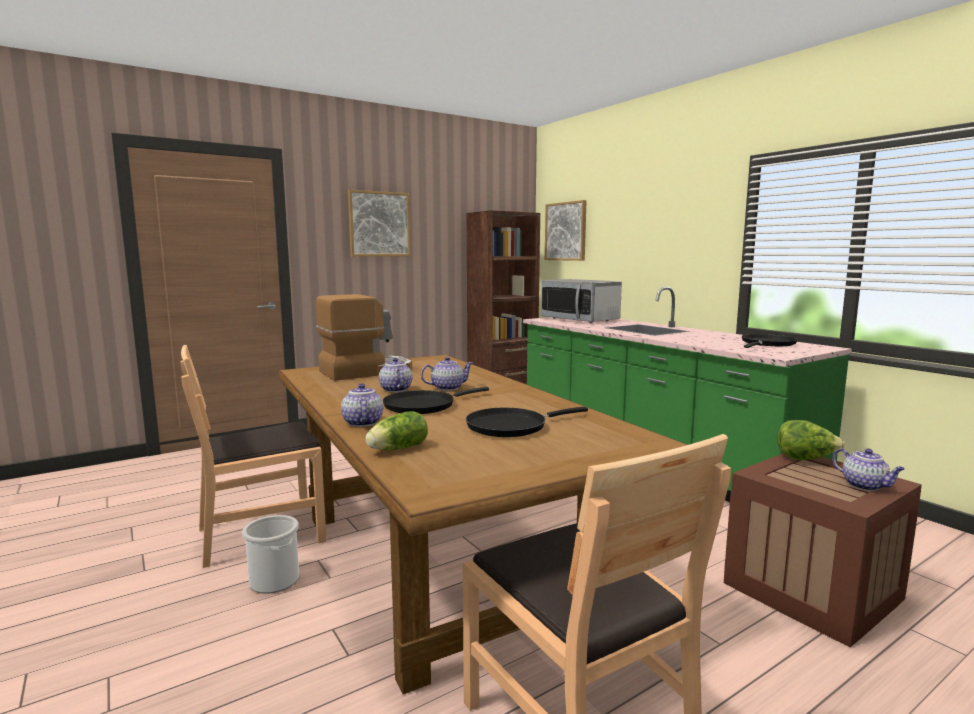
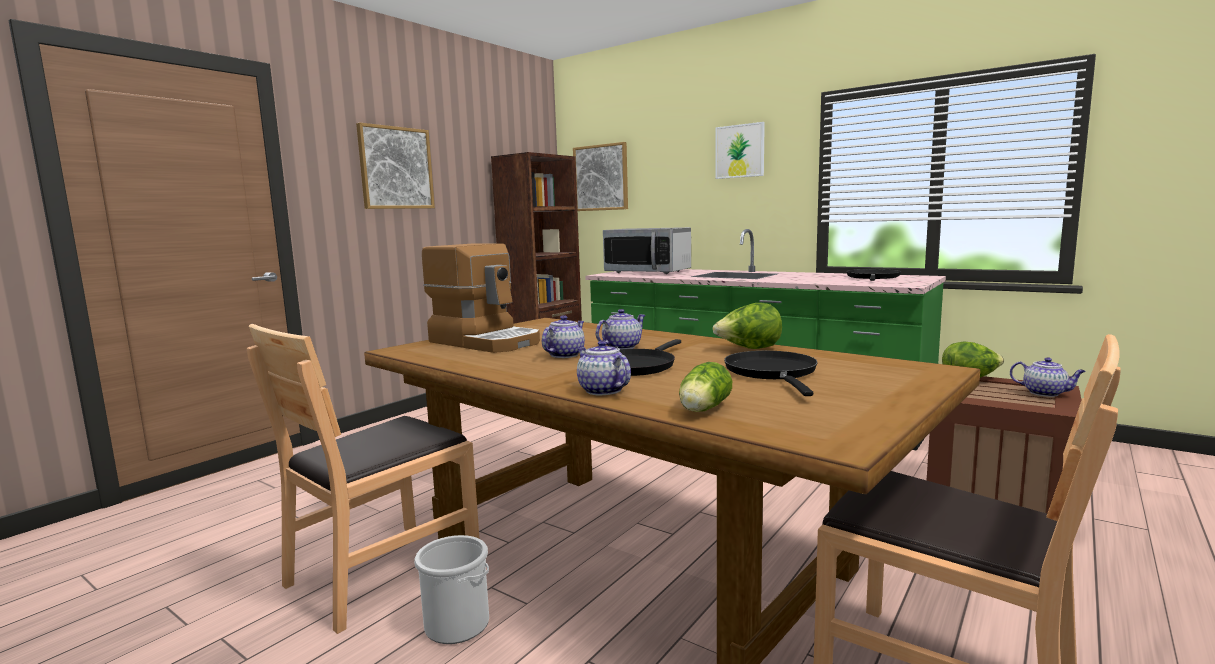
camera: 20 degrees left, 0 degrees up
coffee machine [316,294,412,381] -> coffee machine turned 90 degrees clockwise [422,243,540,353]
teapot [379,358,412,392] -> teapot turned 75 degrees clockwise [542,315,585,358]
black frying pan [466,407,588,437] -> black frying pan turned 135 degrees clockwise [724,351,818,396]
none -> lettuce [713,303,782,349]
none -> picture [715,122,765,179]

